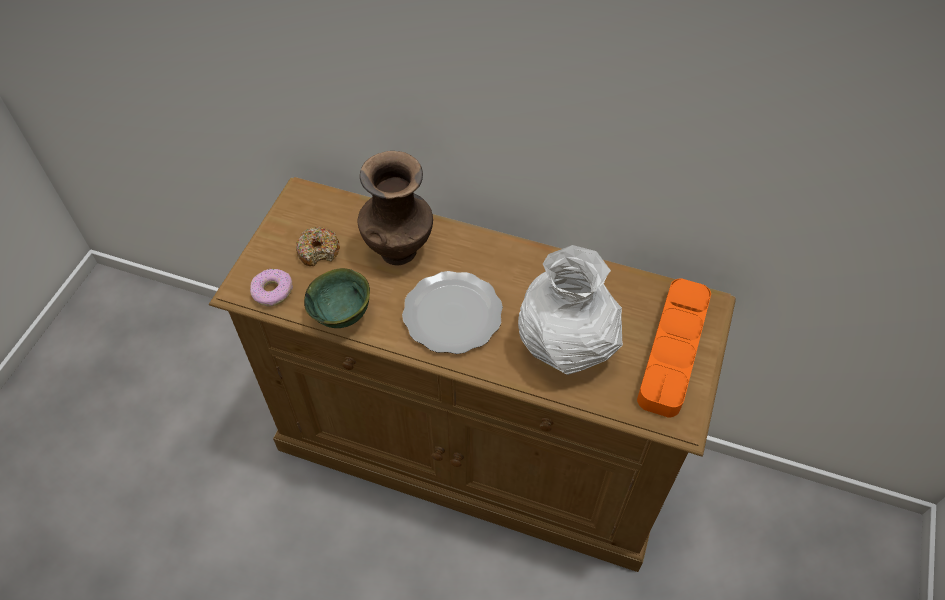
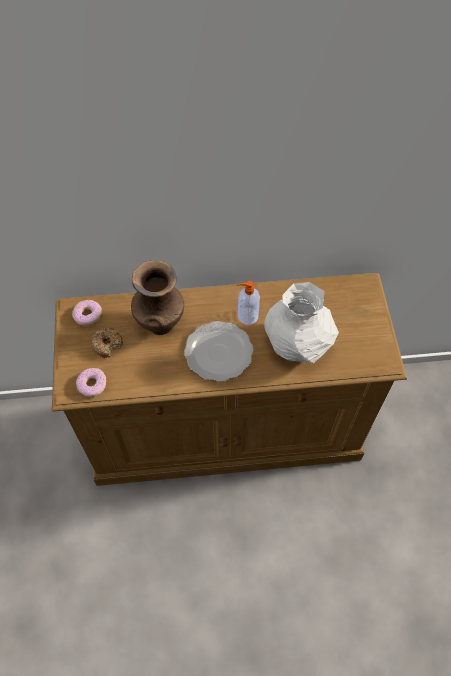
camera: 25 degrees left, 5 degrees up
green bowl [304,268,370,328] -> none
orange tray [637,278,711,417] -> none
none -> donut [72,300,102,326]
none -> soap dispenser [237,281,260,325]

